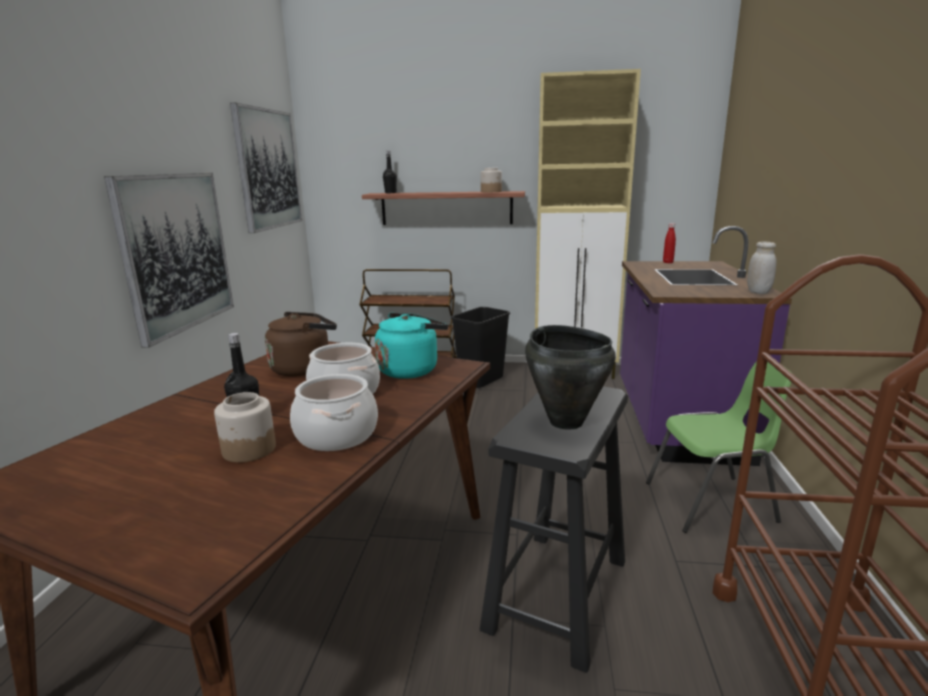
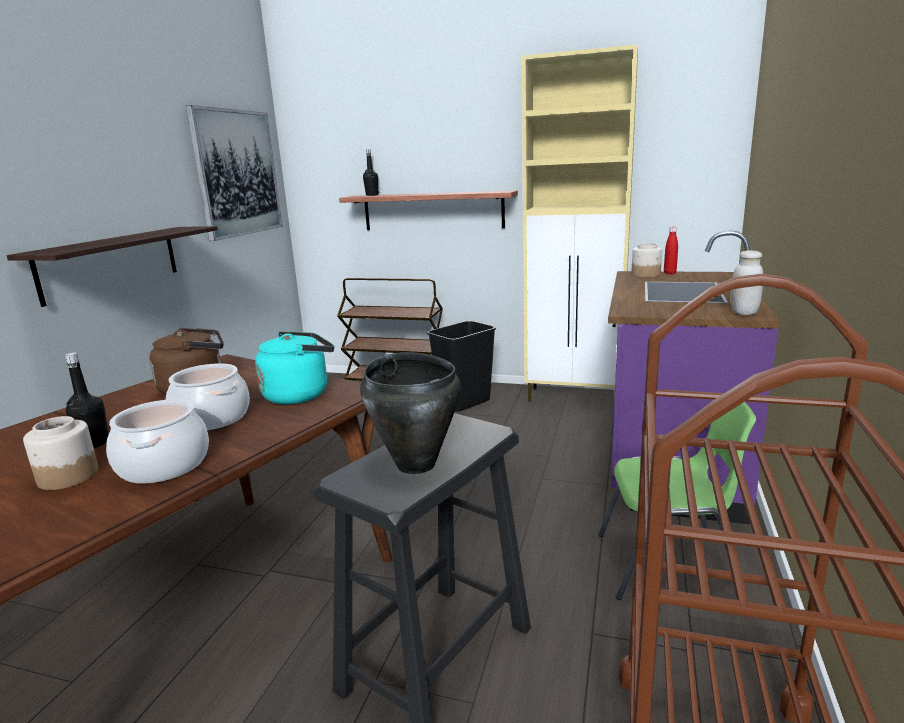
camera: 10 degrees right, 0 degrees up
picture [104,173,234,348] -> shelf [6,226,218,307]
jar [481,168,502,192] -> jar moved to [631,243,662,278]

